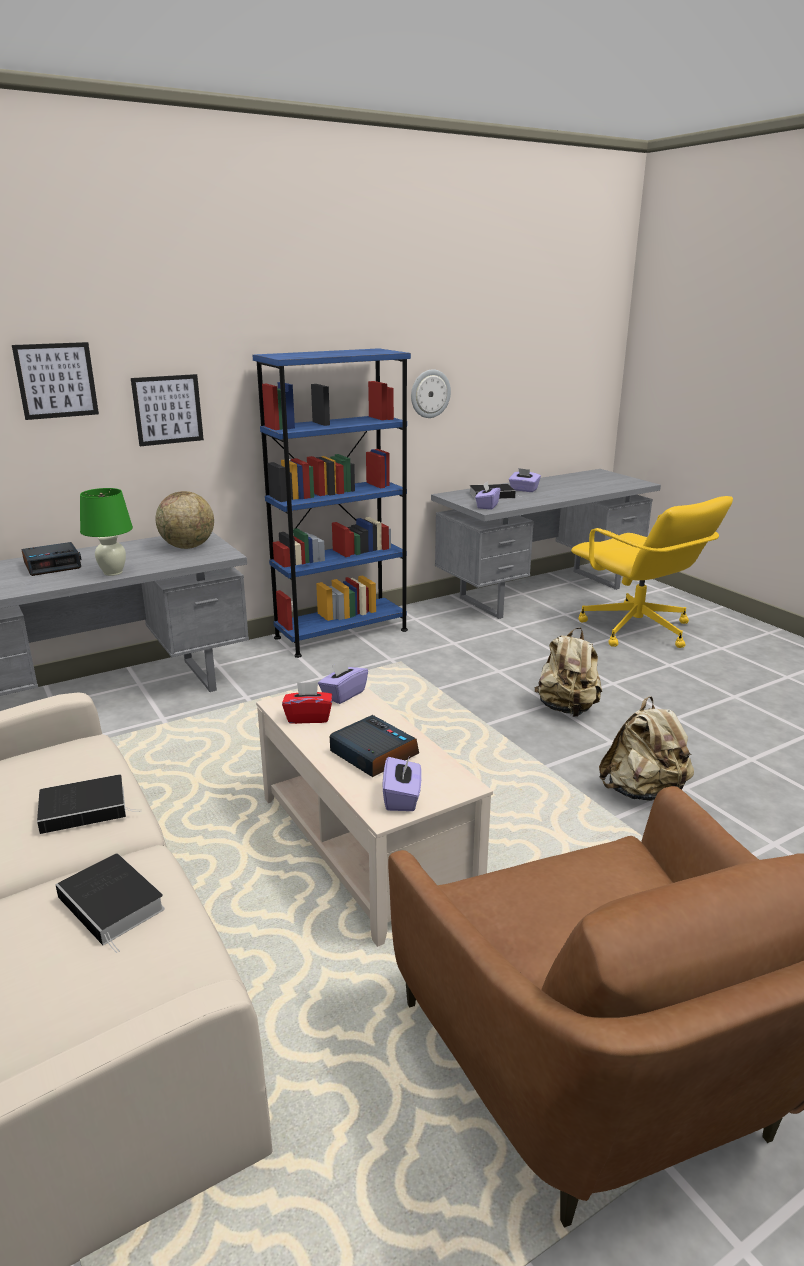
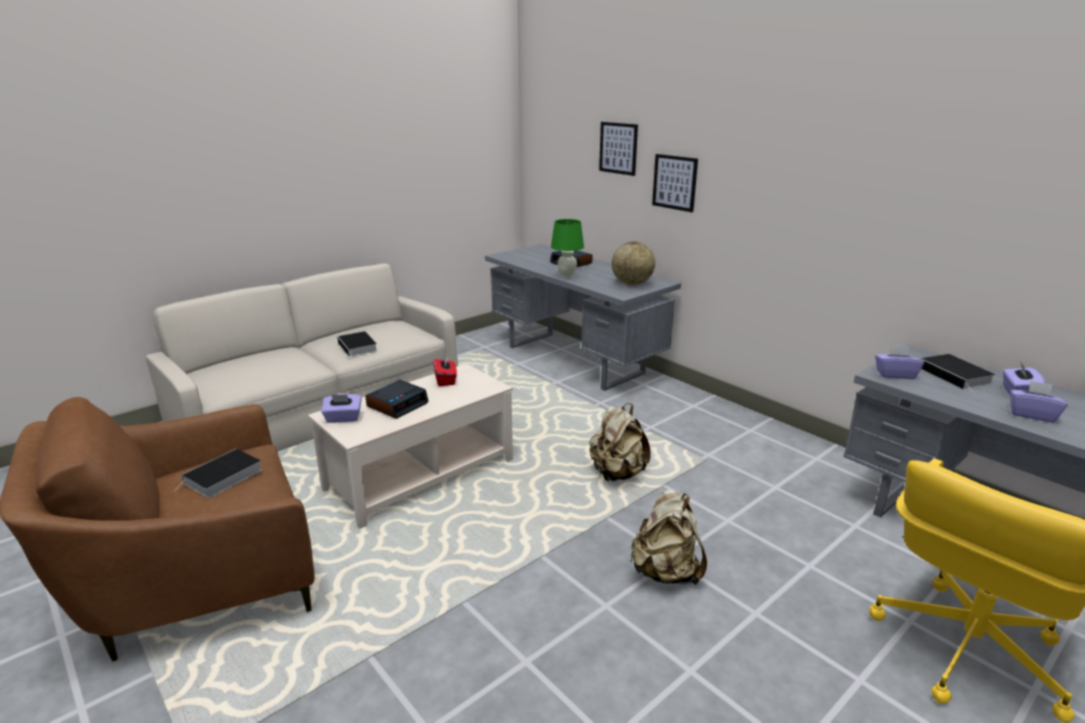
camera: 80 degrees right, 0 degrees up
book [55,854,165,953] -> book moved to [177,449,262,498]
blue bookcase [252,348,411,658] -> none
purple tissue box [318,658,368,704] -> purple tissue box moved to [1010,380,1067,423]
wall clock [411,369,451,418] -> none
beige backpack [599,696,694,801] -> beige backpack moved to [589,403,651,481]

